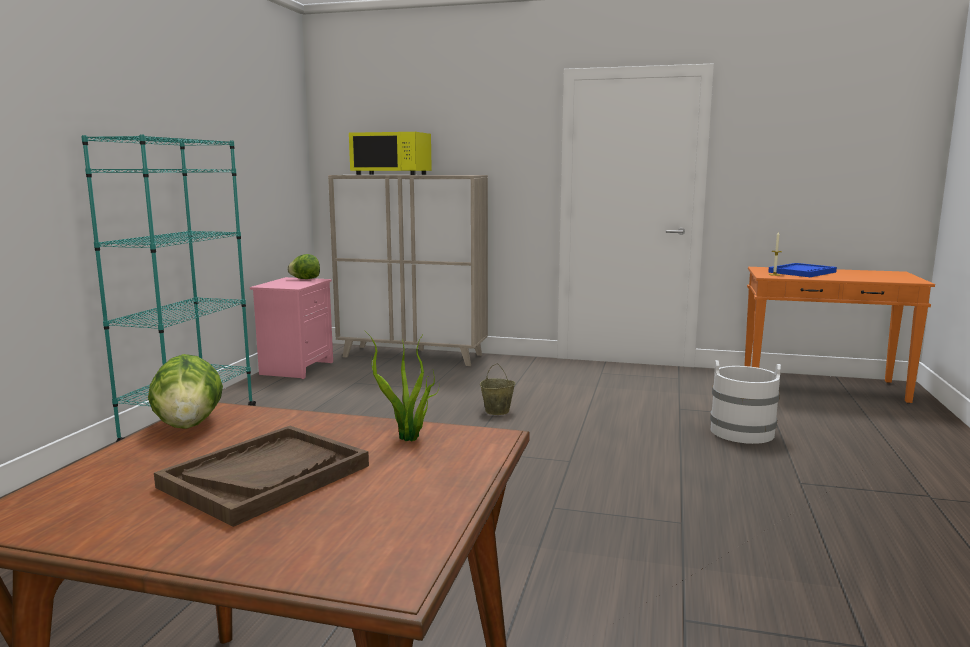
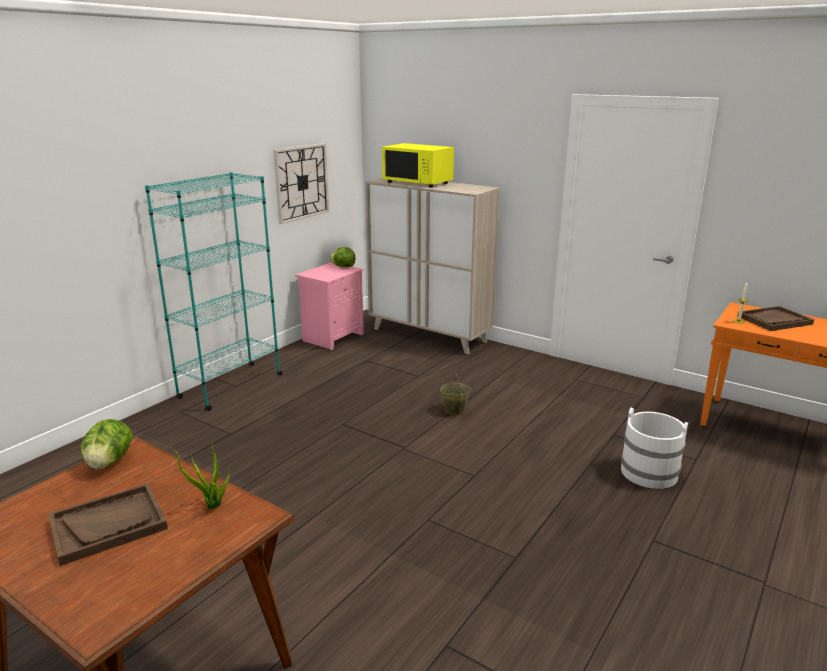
camera: 20 degrees right, 10 degrees up
blue tray [768,263,837,277] -> brown tray [738,306,814,331]
none -> wall clock [273,143,329,224]

